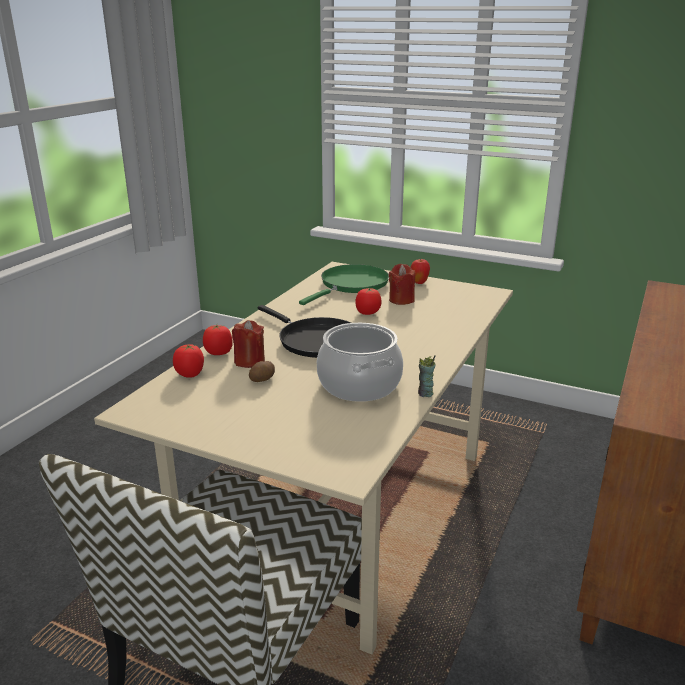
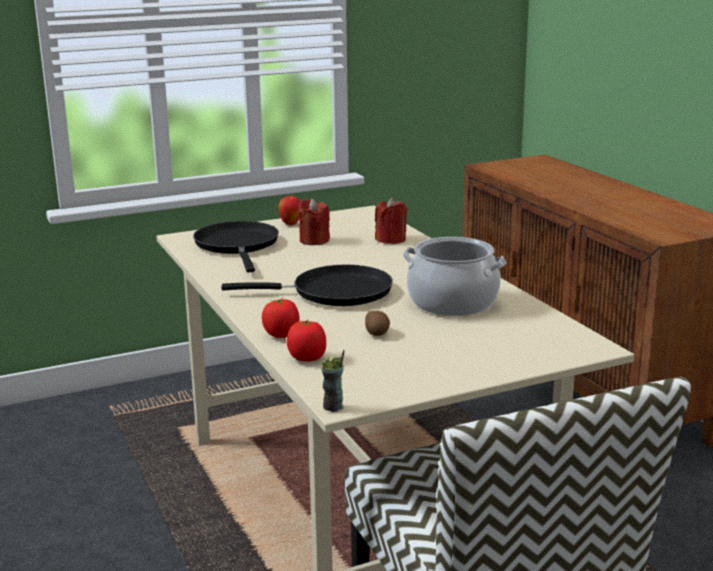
camera: 50 degrees left, 5 degrees down
red candle [232,320,265,368] -> red candle moved to [375,198,407,244]
green frying pan [299,264,389,305] -> black frying pan [193,221,279,272]
tomato [355,288,382,315] -> none
cup [418,355,436,397] -> cup moved to [321,350,344,412]

